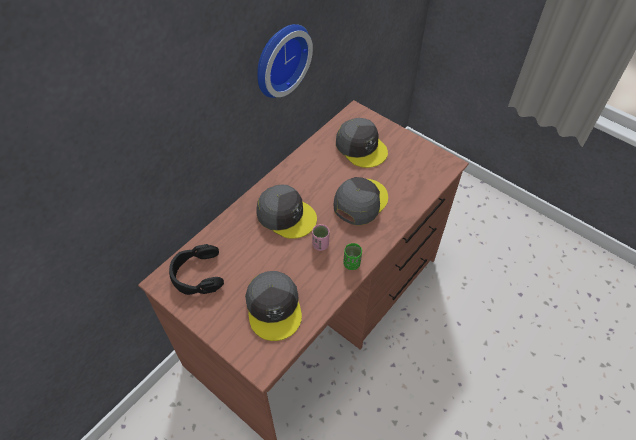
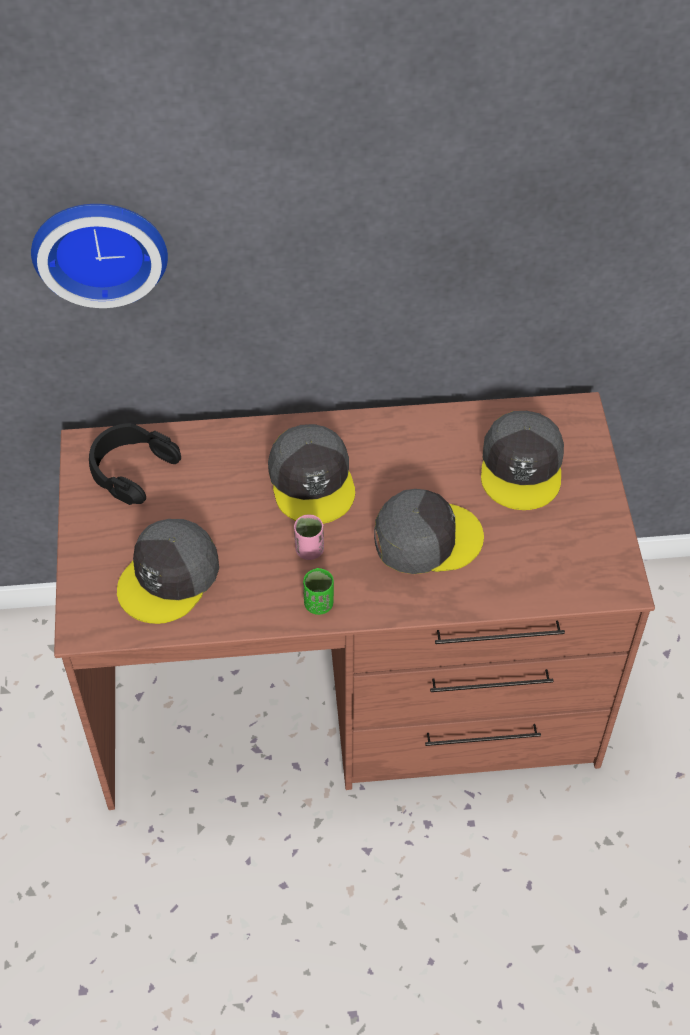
camera: 45 degrees right, 0 degrees up
wall clock [257,24,313,98] -> wall clock moved to [31,204,168,308]

